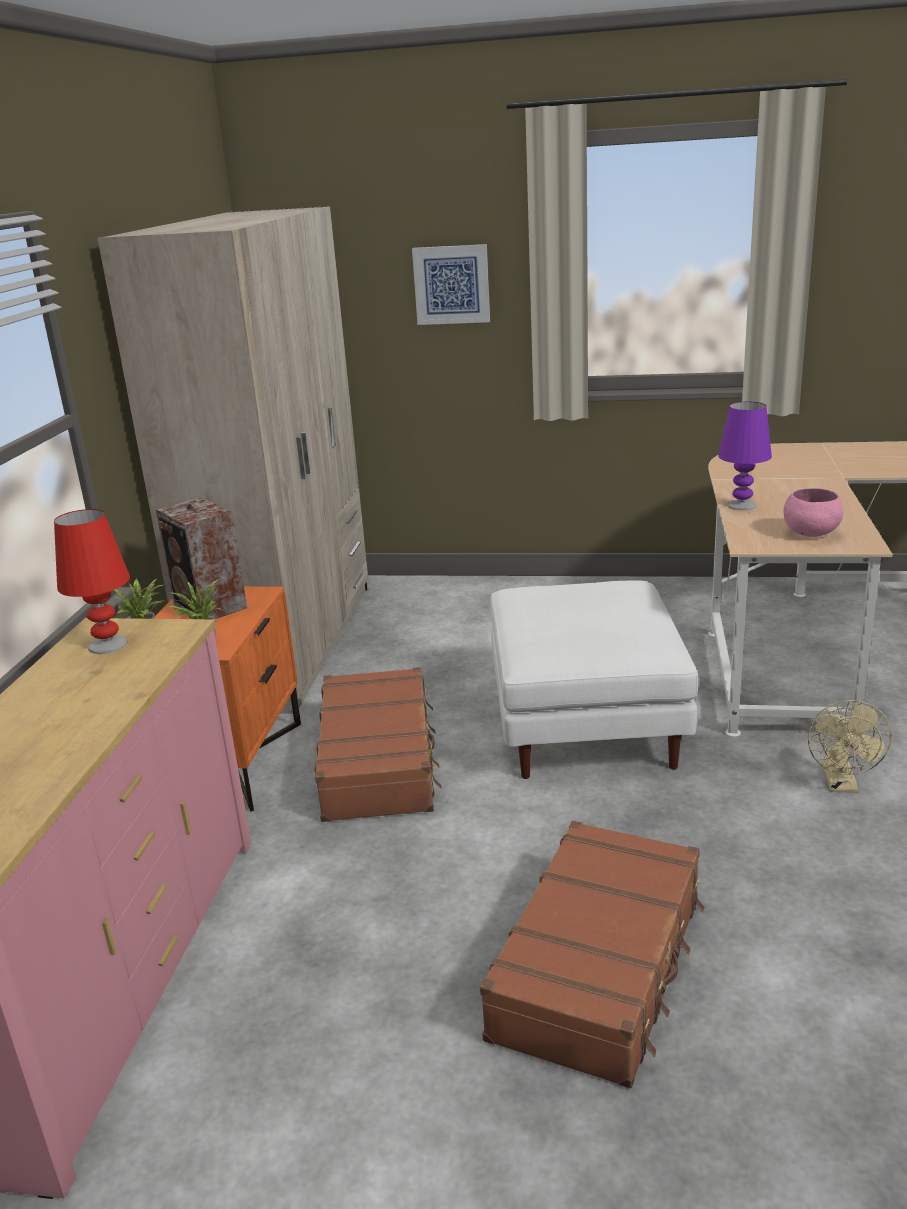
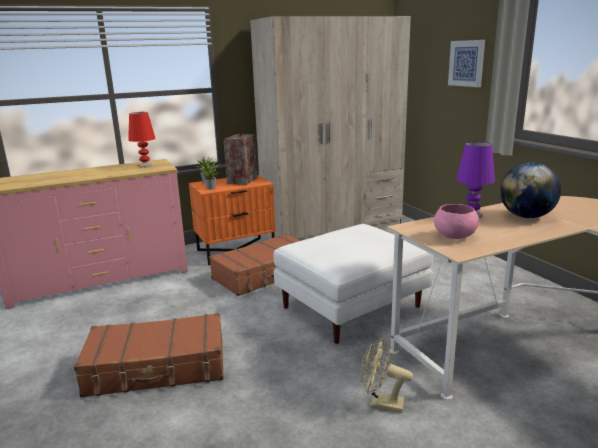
camera: 55 degrees right, 5 degrees down
beige fan [808,700,892,793] -> beige fan turned 45 degrees clockwise [360,338,413,413]
none -> globe [500,163,561,218]

